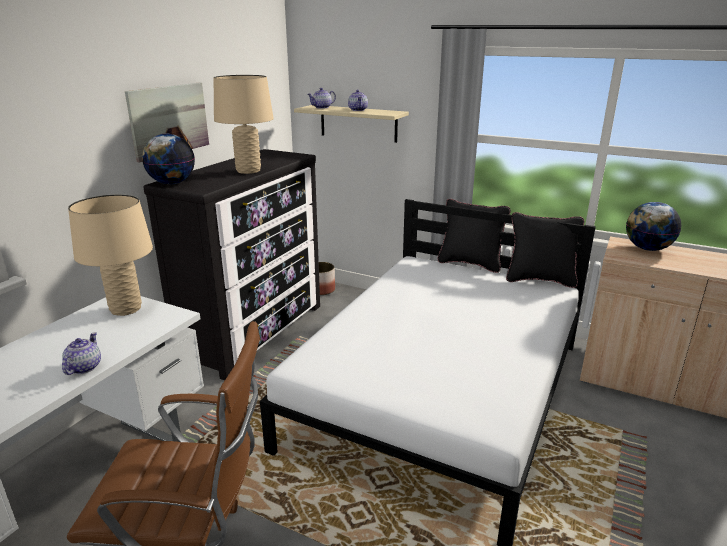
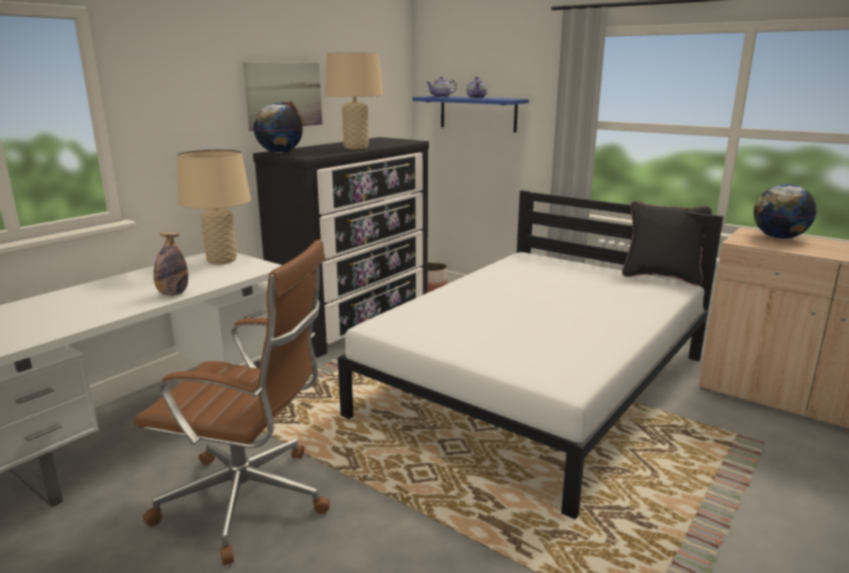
camera: 10 degrees right, 5 degrees down
teapot [62,332,101,375] -> bottle [154,232,188,296]
beige shelf [294,105,409,143] -> blue shelf [412,96,529,133]
black pillow [437,199,511,273] -> none

